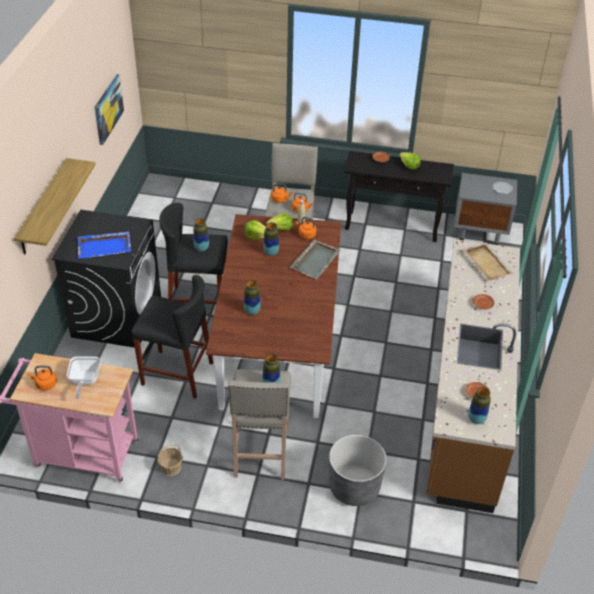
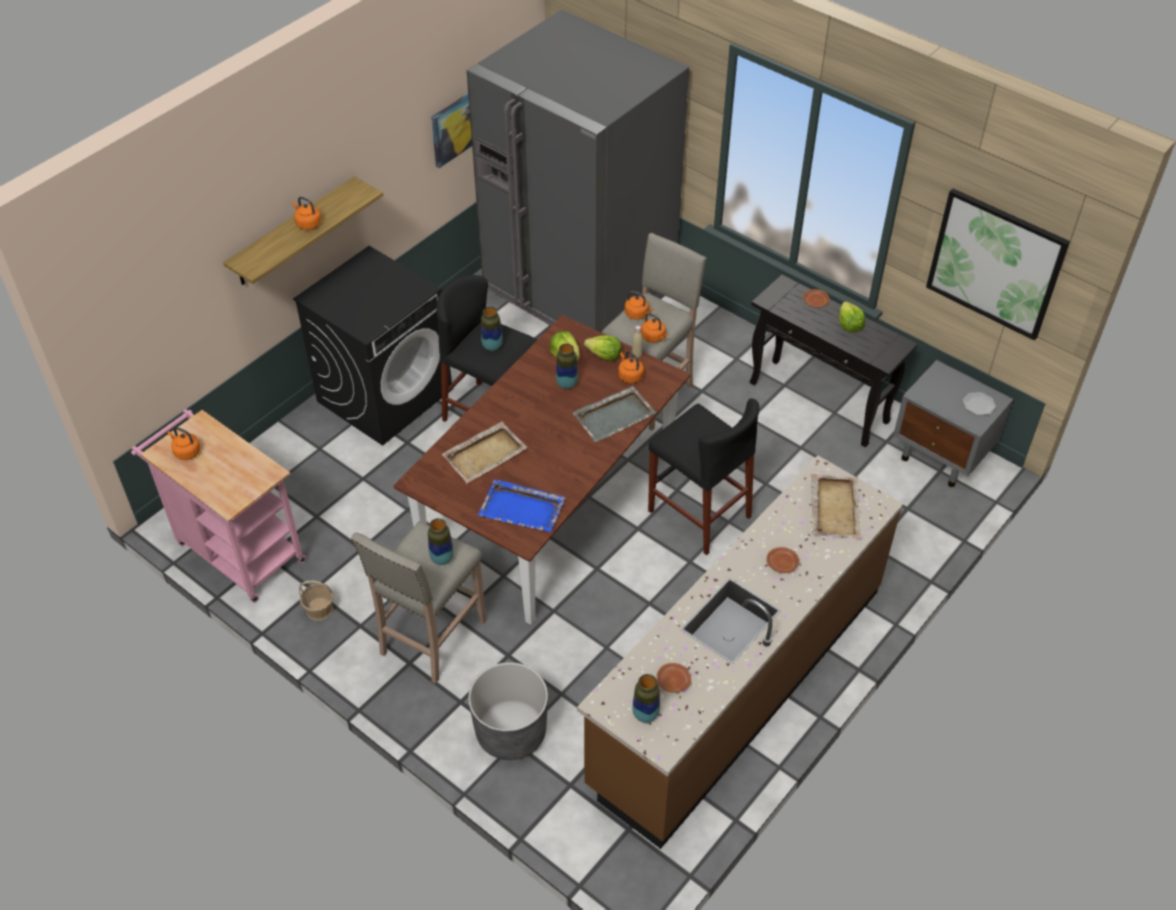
camera: 30 degrees right, 5 degrees up
frying pan [67,356,101,399] -> none
blue tray [77,231,131,259] -> blue tray moved to [478,480,566,532]
black stool [131,275,213,399] -> black stool moved to [648,398,759,555]
vase [244,280,261,315] -> beige tray [442,421,528,483]
none -> orange kettle [292,197,321,230]
none -> grey fridge [467,9,689,333]
none -> picture [926,188,1070,341]

